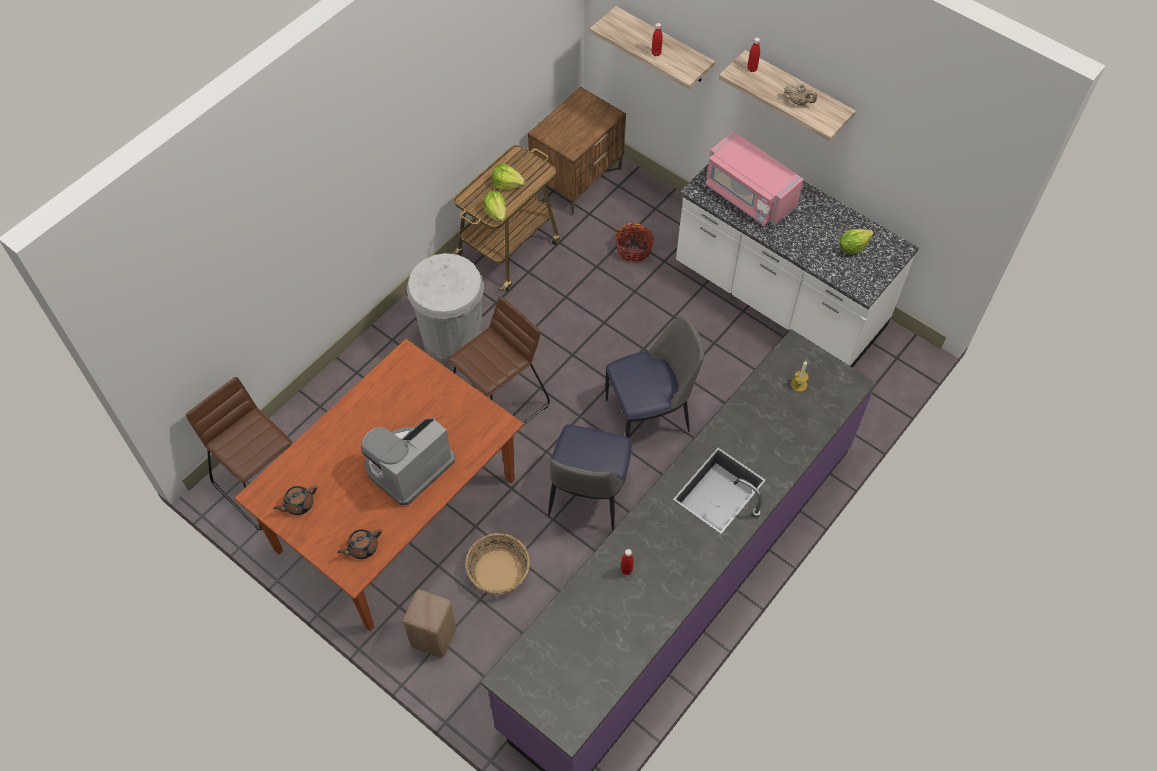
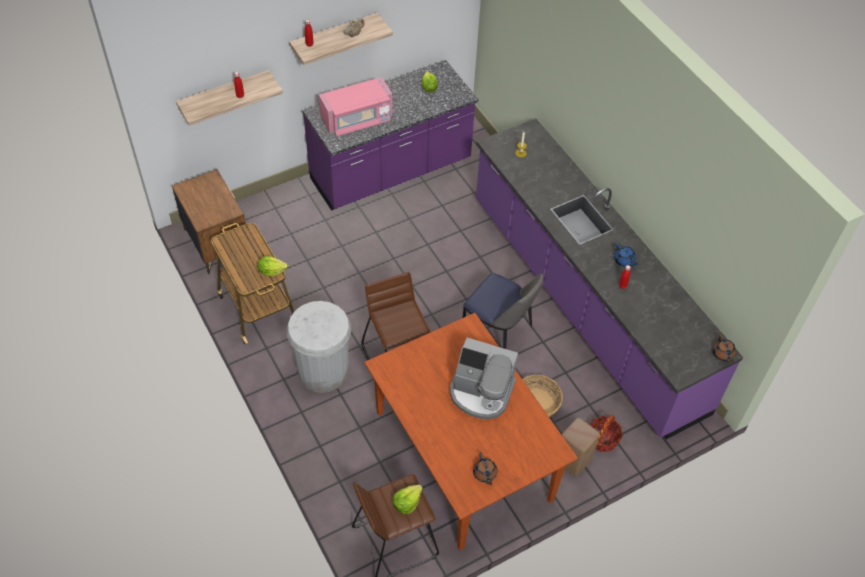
camera: 70 degrees left, 5 degrees down
brown teapot [337,529,382,559] -> brown teapot moved to [712,334,736,363]
coffee machine [361,418,455,505] -> coffee machine turned 45 degrees counterclockwise [450,338,518,419]
lettuce [491,163,526,190] -> lettuce moved to [392,485,423,514]
chair [605,315,704,438] -> none
basket [615,223,654,263] -> basket moved to [590,415,623,452]
white counter [676,164,919,368] -> purple counter [302,60,478,211]
none -> blue teapot [614,243,639,267]

